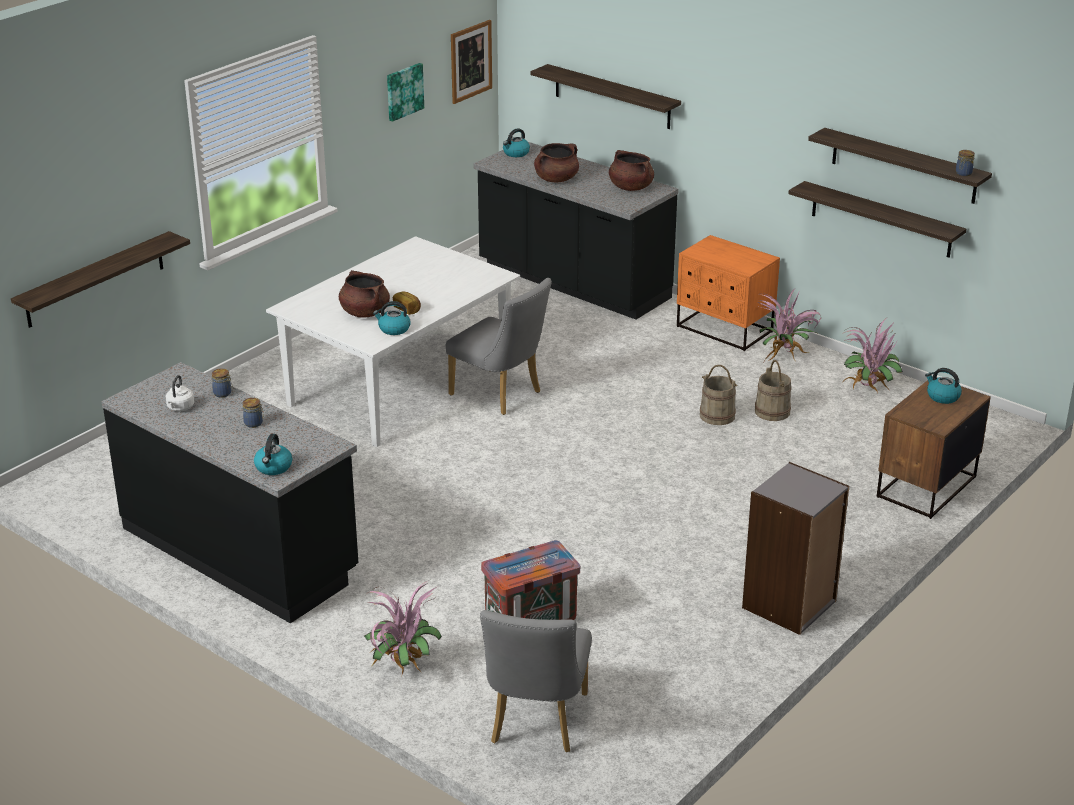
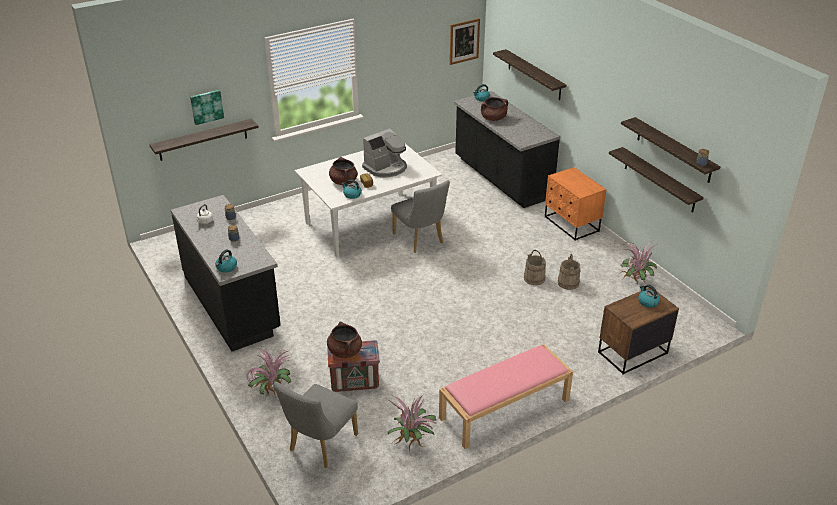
camera: 20 degrees right, 5 degrees up
picture [387,63,424,122] -> picture moved to [190,90,224,125]
brown cooking pot [609,150,654,191] -> brown cooking pot moved to [327,321,362,358]
grey bookcase [742,462,849,635] -> pink bench [439,344,573,449]
potted plant [757,289,821,361] -> potted plant moved to [388,395,437,452]
none -> coffee machine [362,128,407,178]

